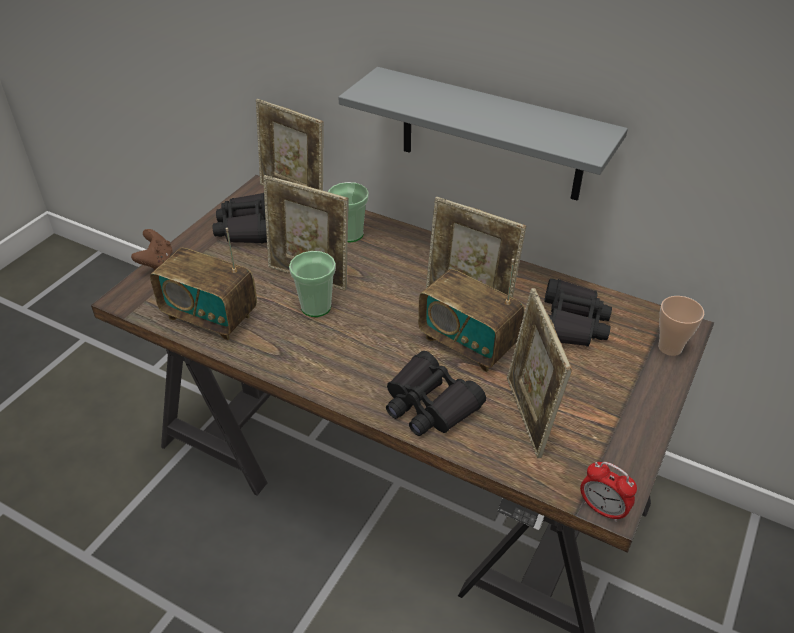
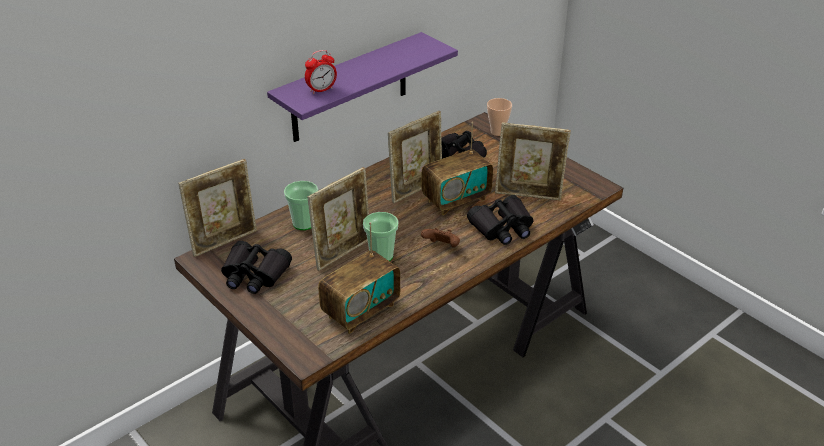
camera: 70 degrees left, 5 degrees down
brown game controller [131,229,173,270] -> brown game controller moved to [421,228,460,247]
grey shelf [338,67,628,201] -> purple shelf [267,32,458,142]
alarm clock [580,462,637,522] -> alarm clock moved to [305,50,337,94]

